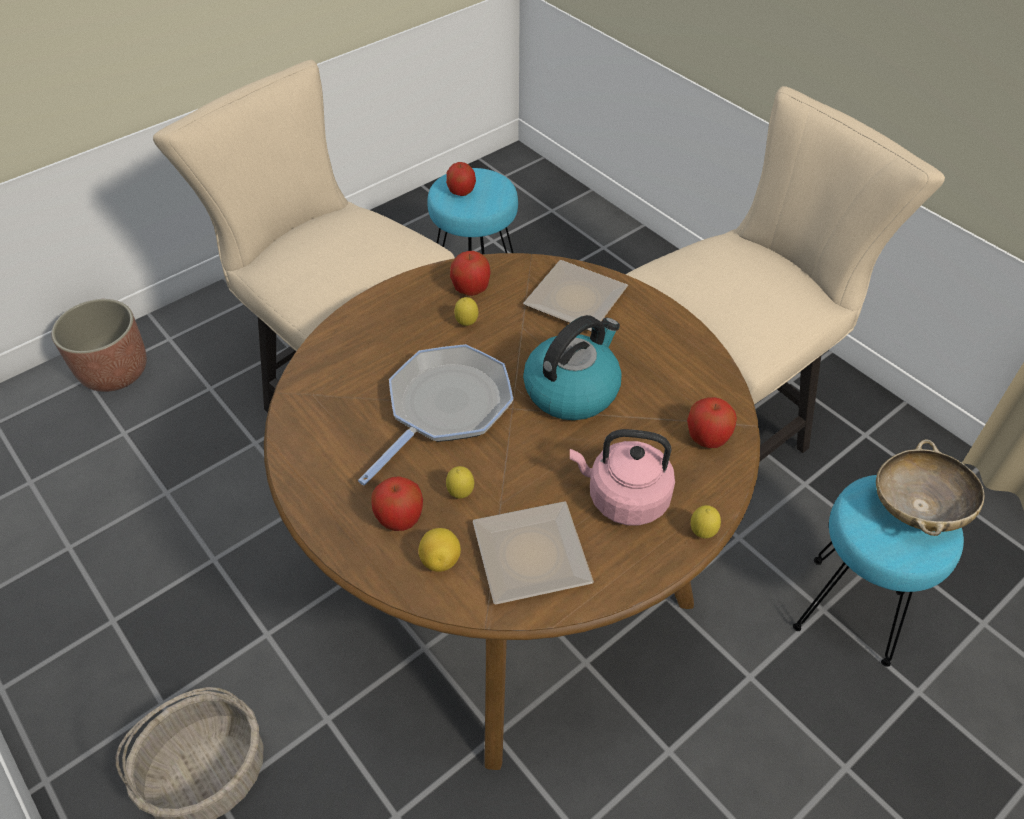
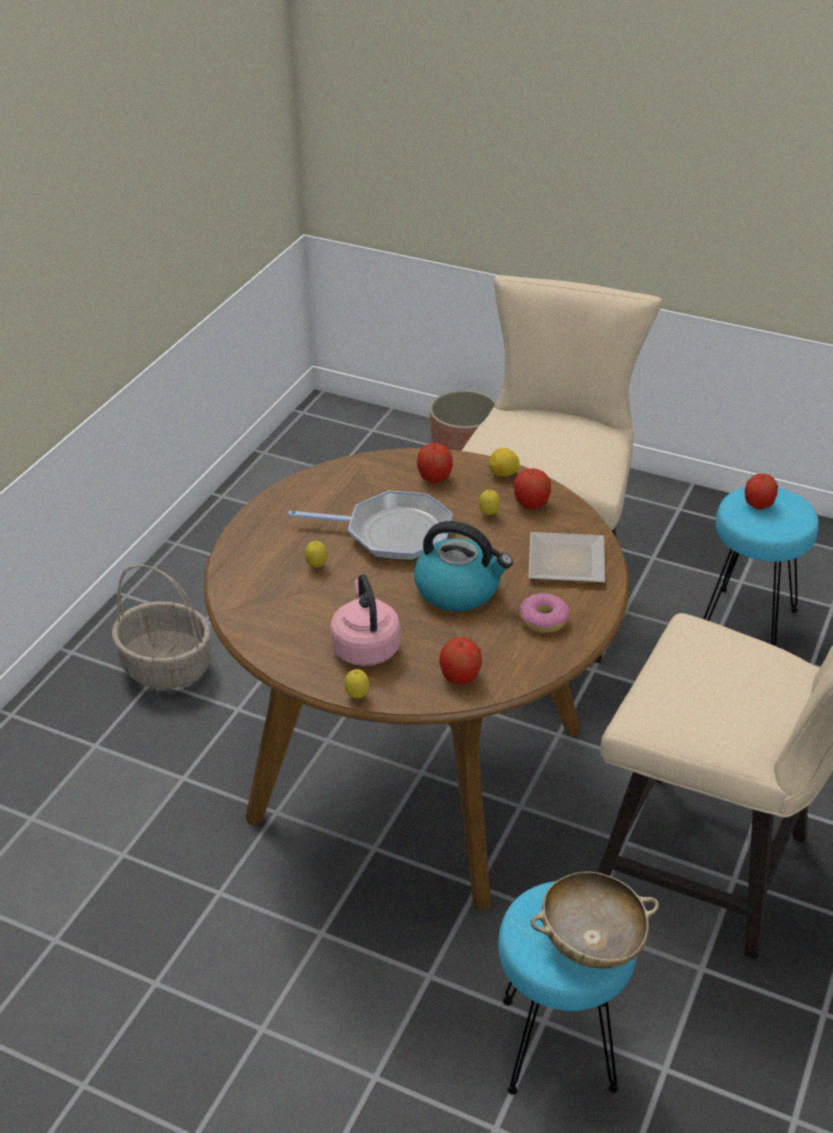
camera: 65 degrees right, 10 degrees down
apple [371,476,423,531] -> apple moved to [417,443,453,483]
lemon [419,528,461,572] -> lemon moved to [489,448,519,477]
plate [473,501,594,605] -> none
none -> donut [519,593,570,633]

